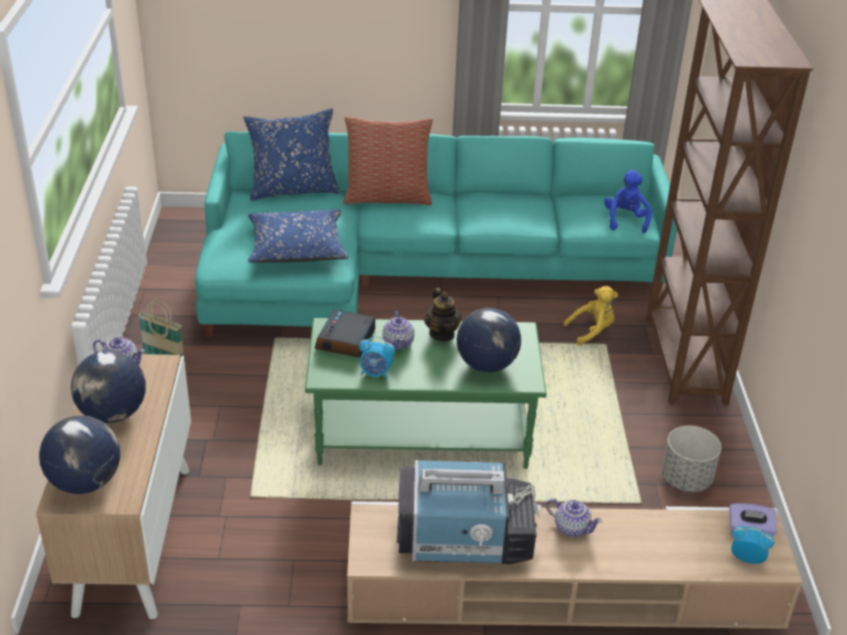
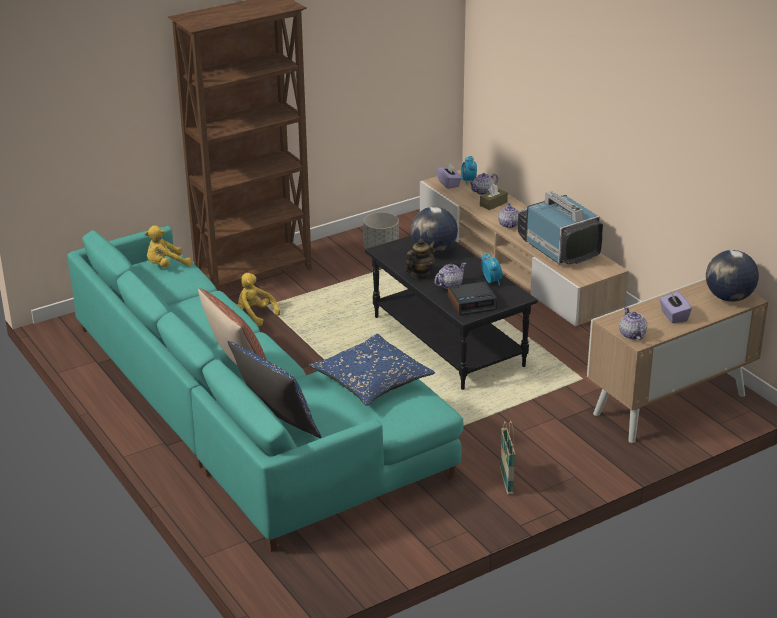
camera: 120 degrees left, 5 degrees down
globe [71,350,146,423] -> purple tissue box [659,292,692,323]
green coffee table [305,318,547,469] -> black coffee table [365,235,538,390]
blue plush toy [604,170,652,233] -> yellow plush toy [145,226,192,268]
none -> teapot [469,173,498,195]
none -> brown tissue box [480,184,508,210]

